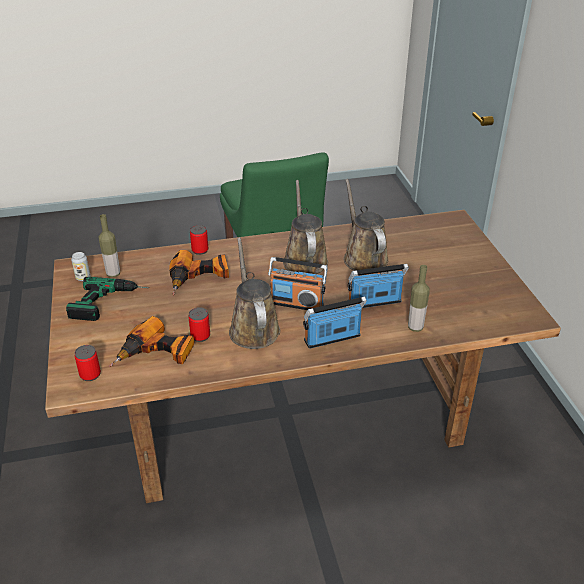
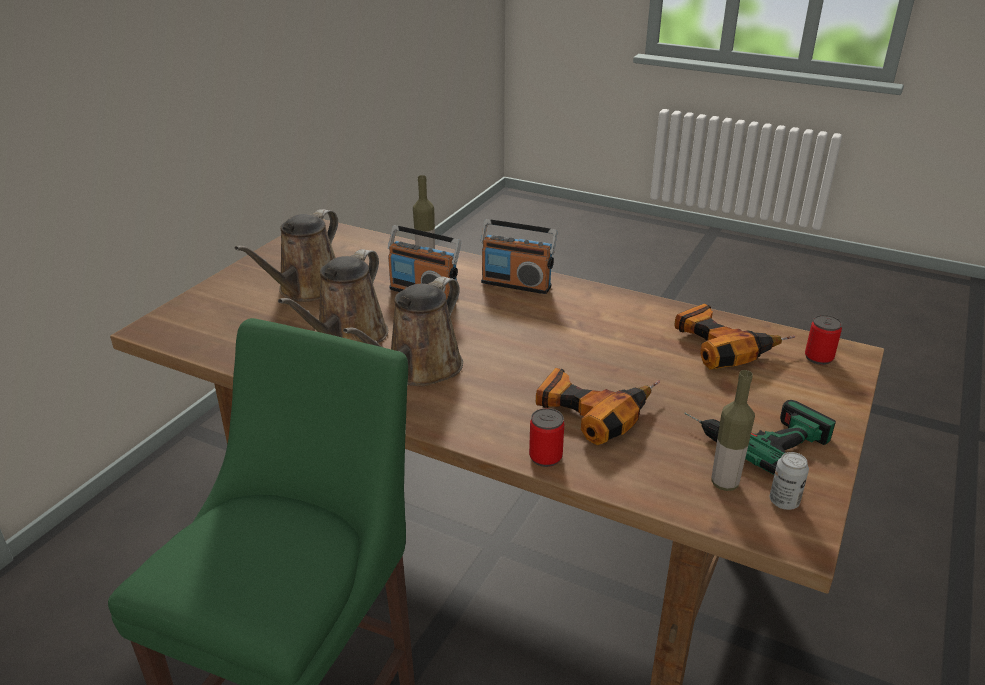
camera: 140 degrees left, 5 degrees down
can [188,307,210,342] -> none
brown watering can [229,237,281,349] -> brown watering can moved to [235,209,338,302]
radio [268,257,328,310] -> none

